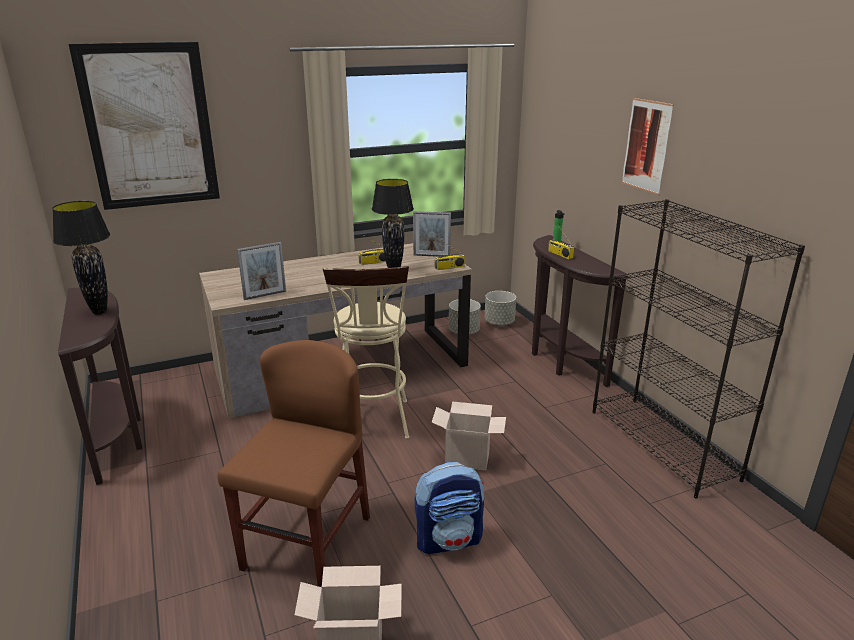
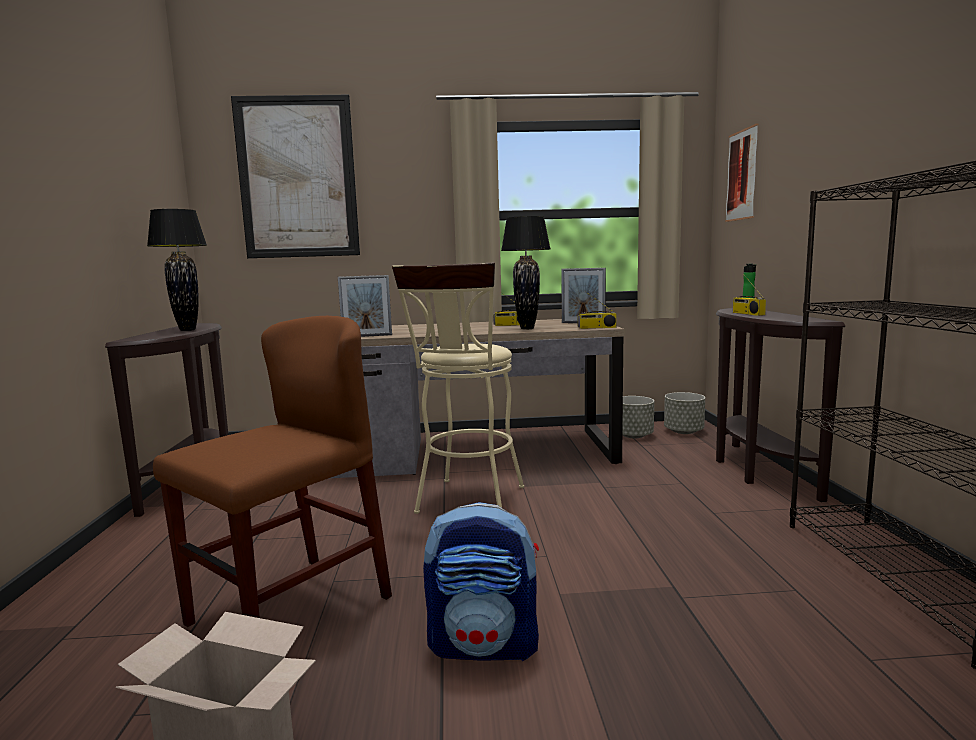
camera: 20 degrees right, 15 degrees down
cardboard box [432,401,506,471] -> none
picture [622,98,674,195] -> picture moved to [725,123,759,222]

